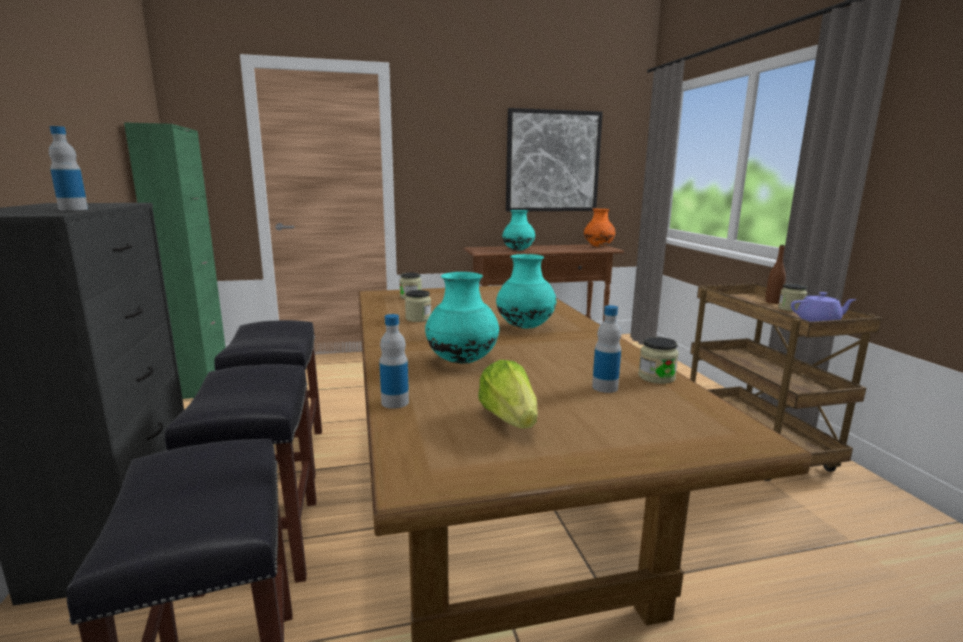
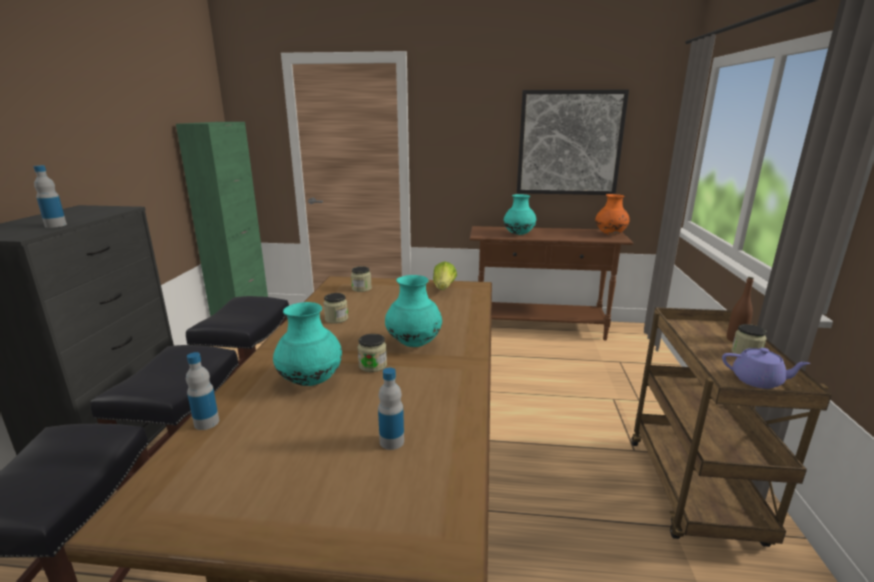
camera: 20 degrees right, 5 degrees up
lettuce [478,360,538,429] -> lettuce moved to [433,261,457,290]
jar [638,337,679,384] -> jar moved to [358,334,387,372]

